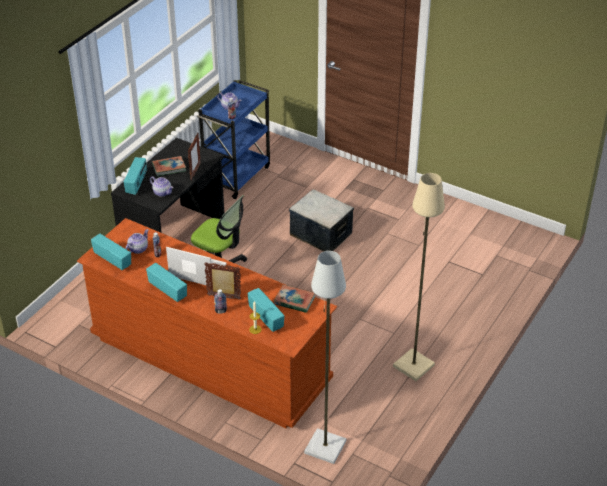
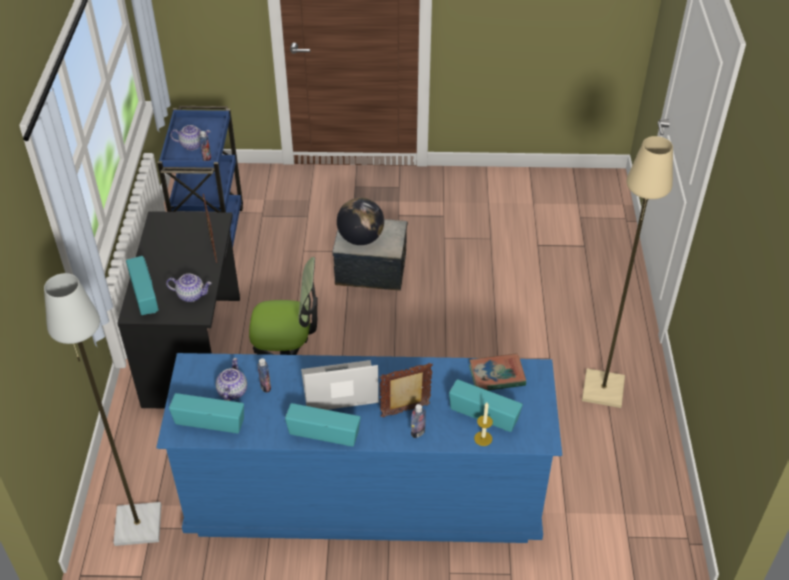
camera: 30 degrees left, 5 degrees up
brown dresser [77,218,337,428] -> blue dresser [156,353,562,543]
book [152,156,186,176] -> none
grey floor lamp [304,251,346,464] -> grey floor lamp moved to [44,273,161,546]
none -> globe [337,198,384,245]

